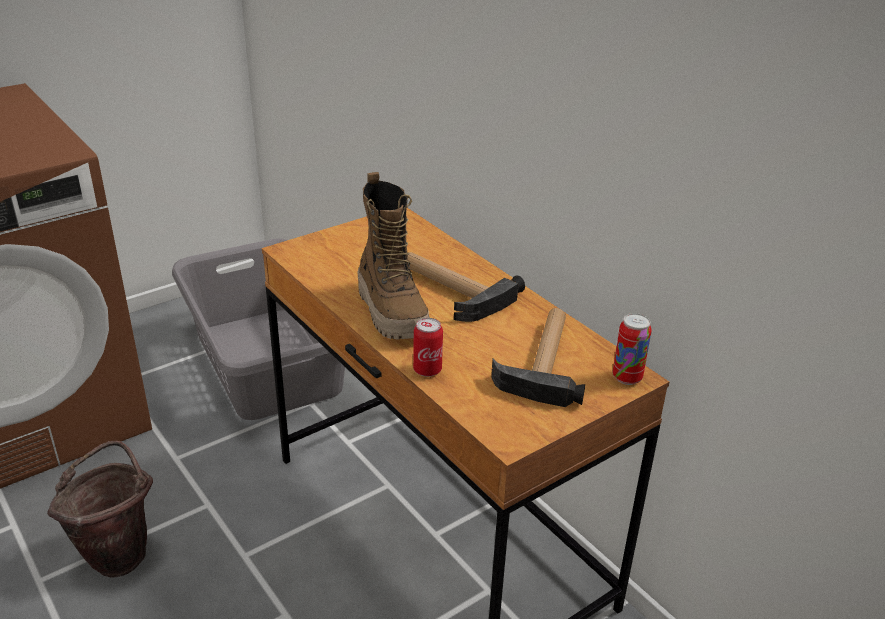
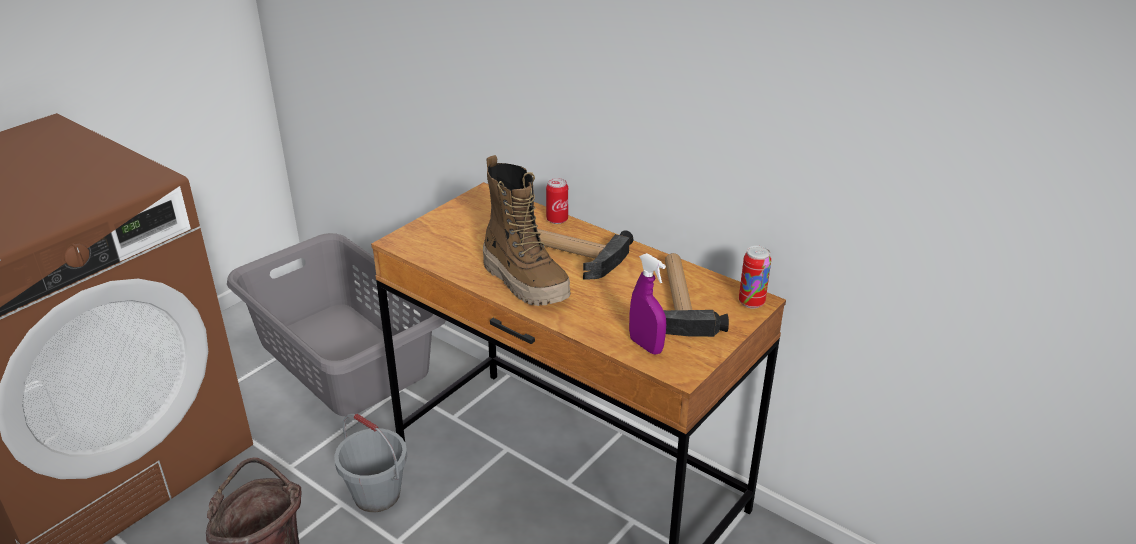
camera: 15 degrees left, 0 degrees up
can [413,318,443,377] -> can moved to [546,178,568,224]
none -> grey bucket [334,414,407,512]
none -> purple spray bottle [629,253,666,354]

